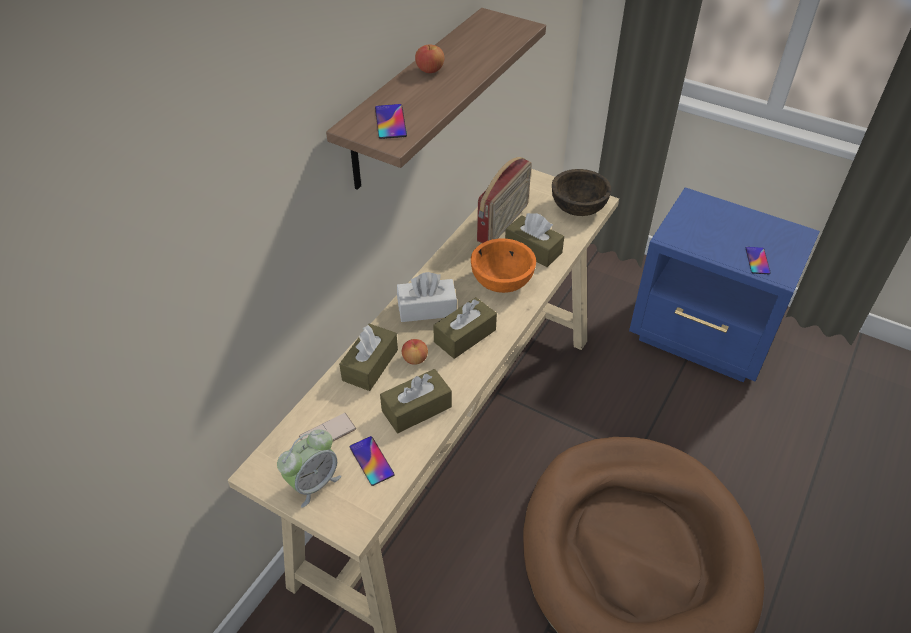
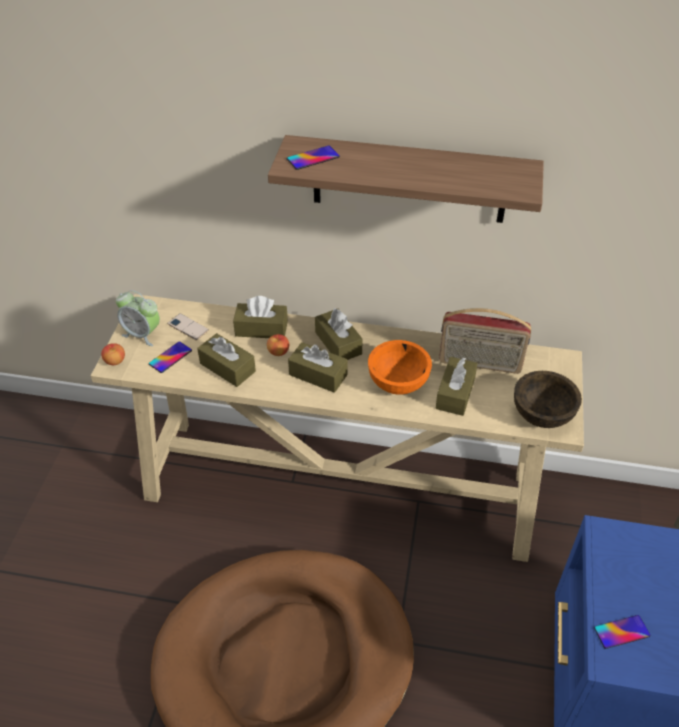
camera: 70 degrees right, 0 degrees up
white tissue box [397,272,457,322] -> brown tissue box [315,308,363,360]
apple [415,45,444,73] -> apple moved to [101,343,125,365]

